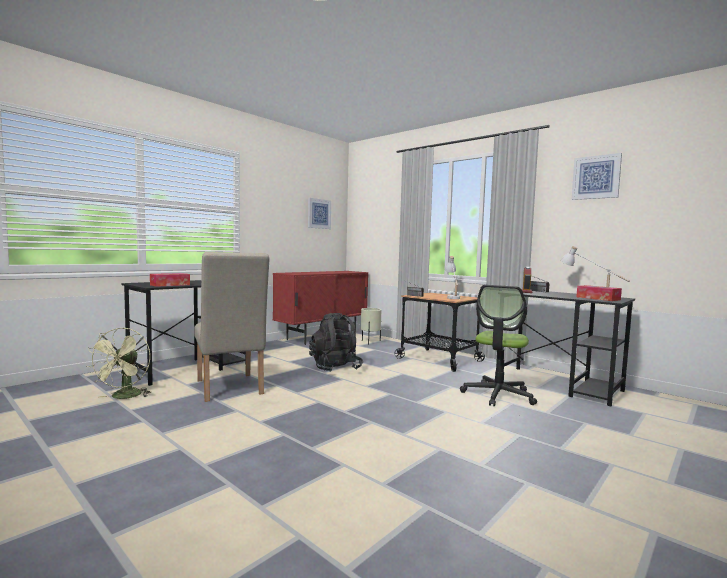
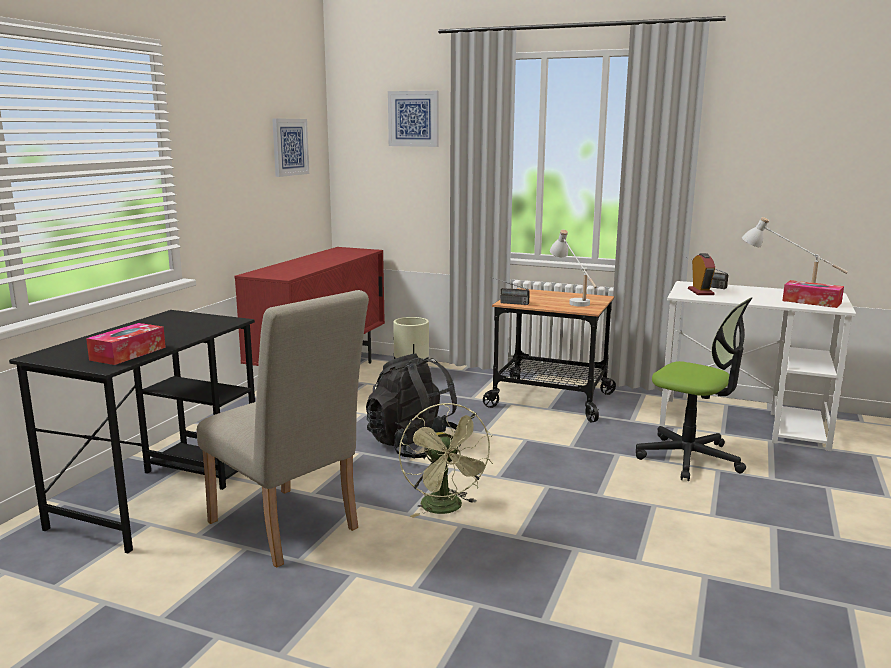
camera: 20 degrees left, 10 degrees up
green fan [87,327,151,399] -> green fan moved to [399,403,493,518]
office chair [460,285,537,407] -> office chair turned 60 degrees counterclockwise [636,297,752,481]
black desk [496,291,635,406] -> white desk [659,281,856,451]
picture [572,153,622,200] -> picture moved to [388,91,438,147]

